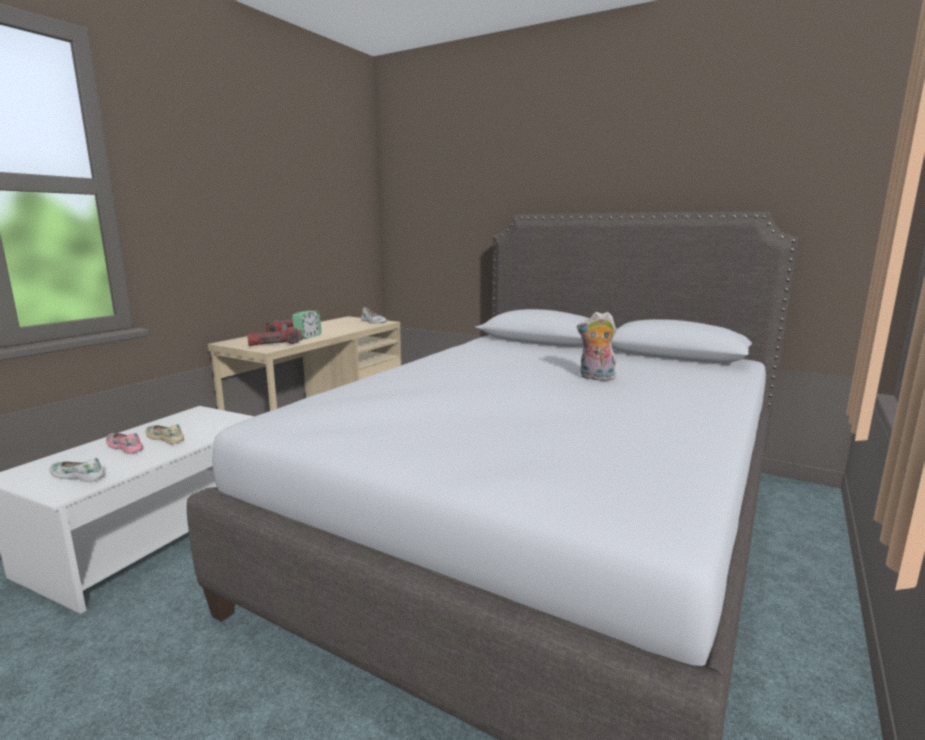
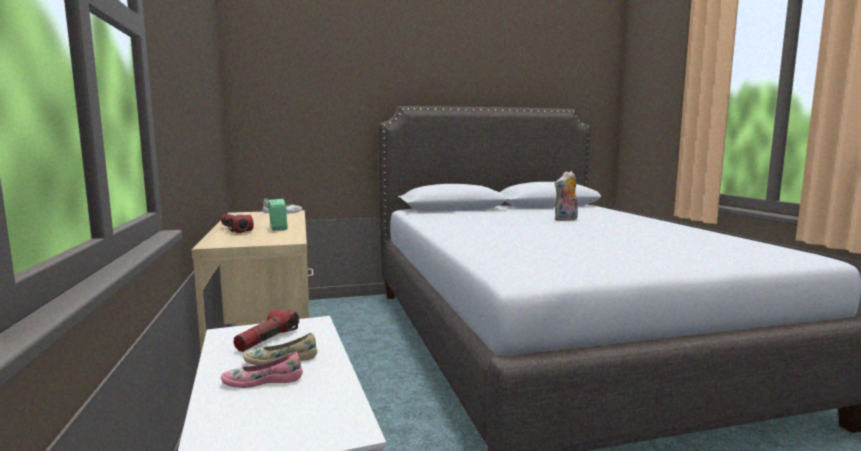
camera: 45 degrees left, 5 degrees down
white shoe [49,458,105,482] -> none
flashlight [247,327,302,346] -> flashlight moved to [233,309,299,352]

